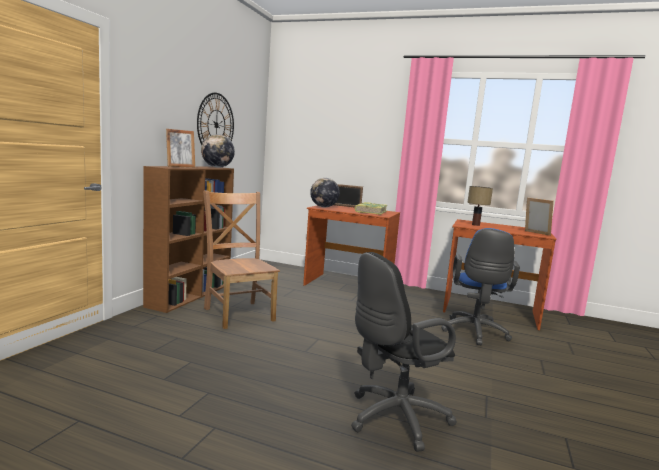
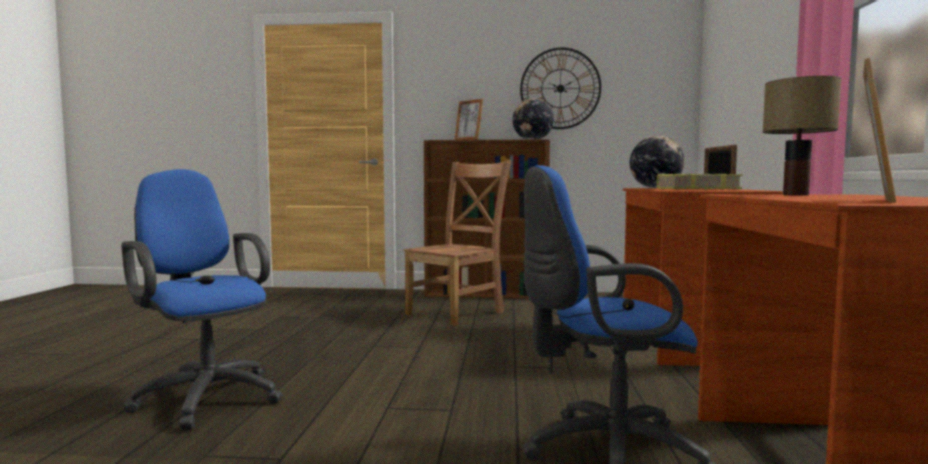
camera: 75 degrees right, 5 degrees down
black office chair [351,252,457,451] -> blue office chair [121,169,283,430]

